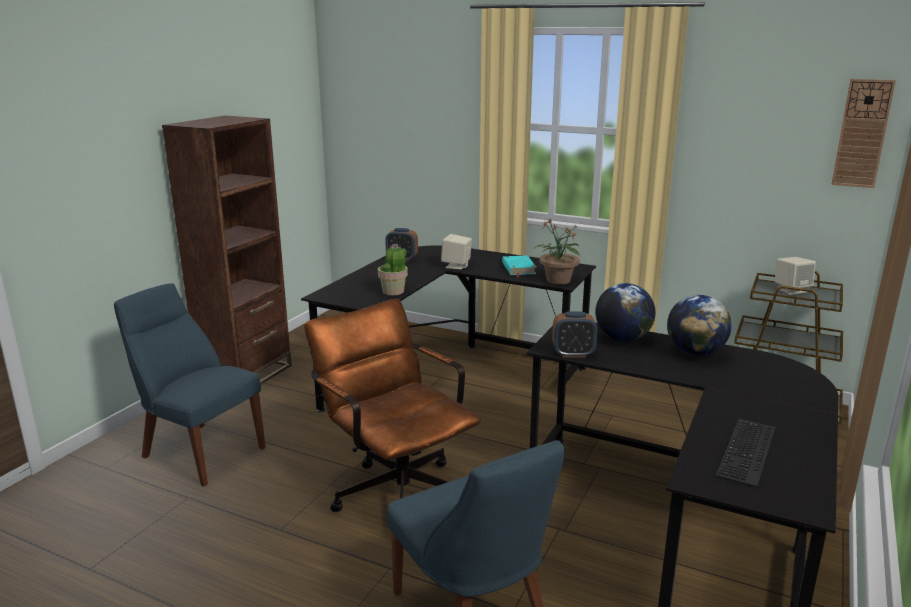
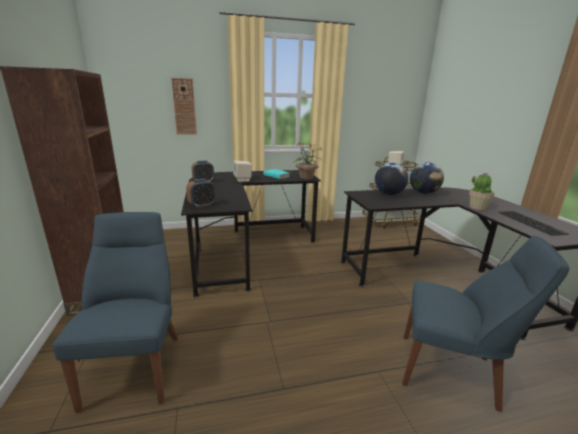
camera: 40 degrees left, 0 degrees up
blue chair [114,283,266,486] -> blue chair turned 90 degrees clockwise [53,212,178,413]
brown office chair [304,298,481,512] -> none
potted plant [378,244,408,295] -> potted plant moved to [469,172,495,210]
alarm clock [552,311,597,358] -> alarm clock moved to [186,178,216,208]
wall clock [831,79,896,188] -> wall clock moved to [171,78,197,135]

